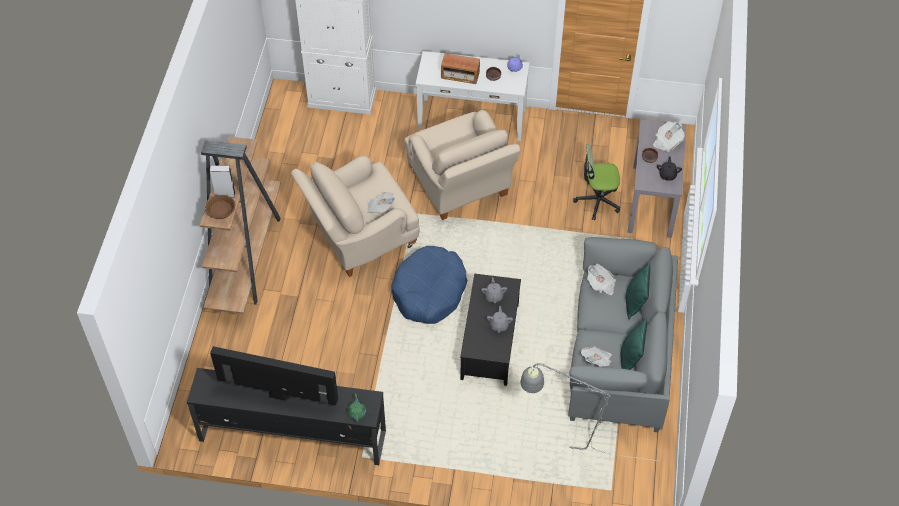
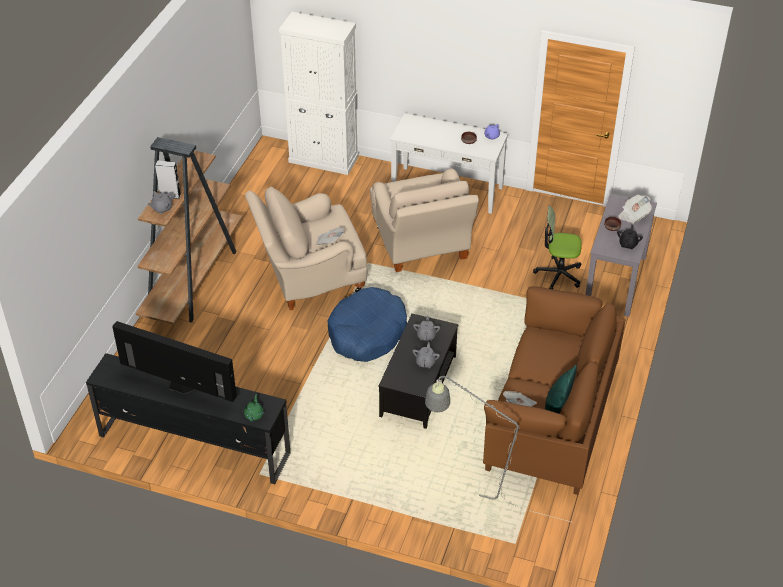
camera: 10 degrees right, 10 degrees down
brown bowl [205,194,235,219] -> grey teapot [148,191,174,214]
radio [441,53,480,84] -> none
grey sofa [568,237,679,432] -> brown sofa [483,286,626,495]
newspaper [587,264,616,295] -> none
green pillow [626,263,650,319] -> none

